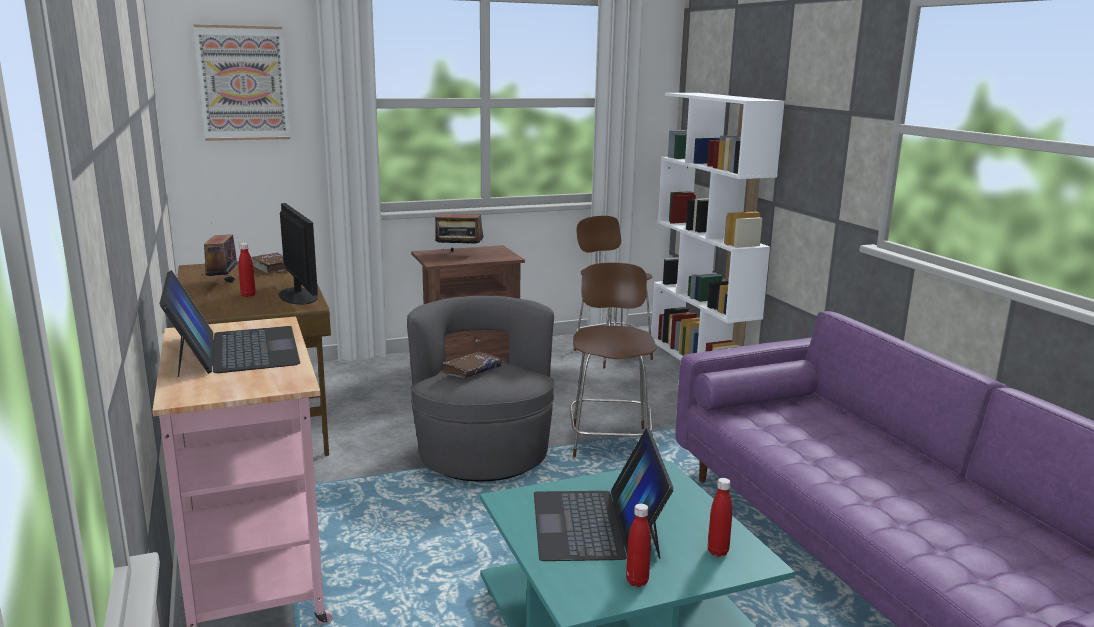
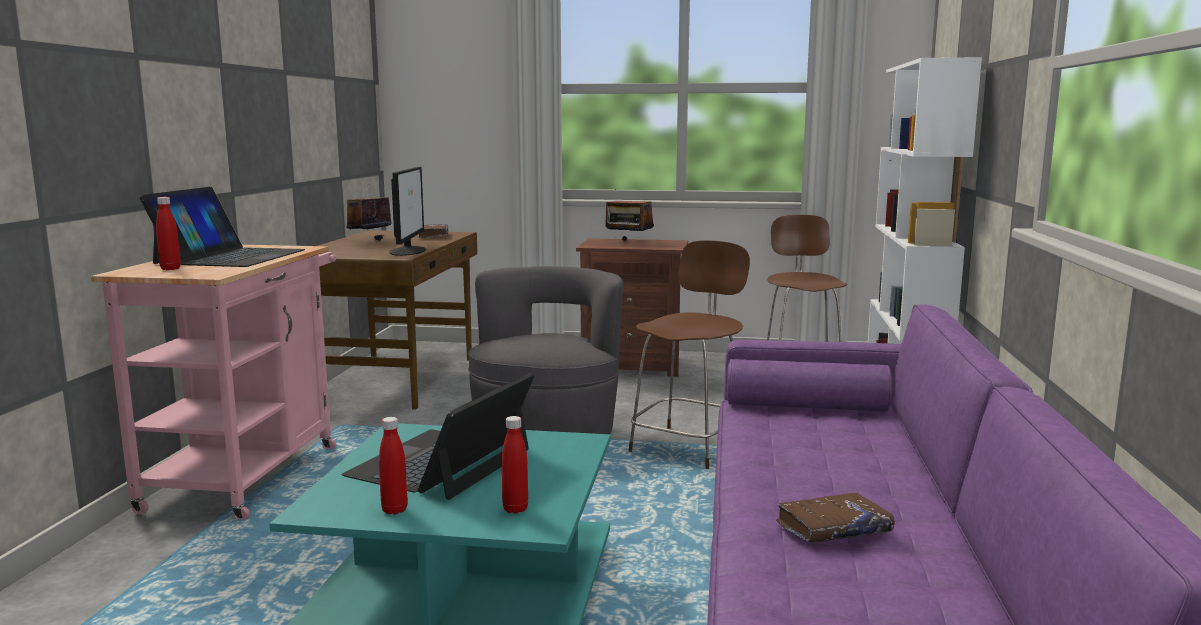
camera: 30 degrees right, 5 degrees down
picture [193,24,290,141] -> none
red bottle [238,243,256,297] -> red bottle moved to [156,197,181,270]
brown book [442,351,502,378] -> brown book moved to [776,493,895,543]

